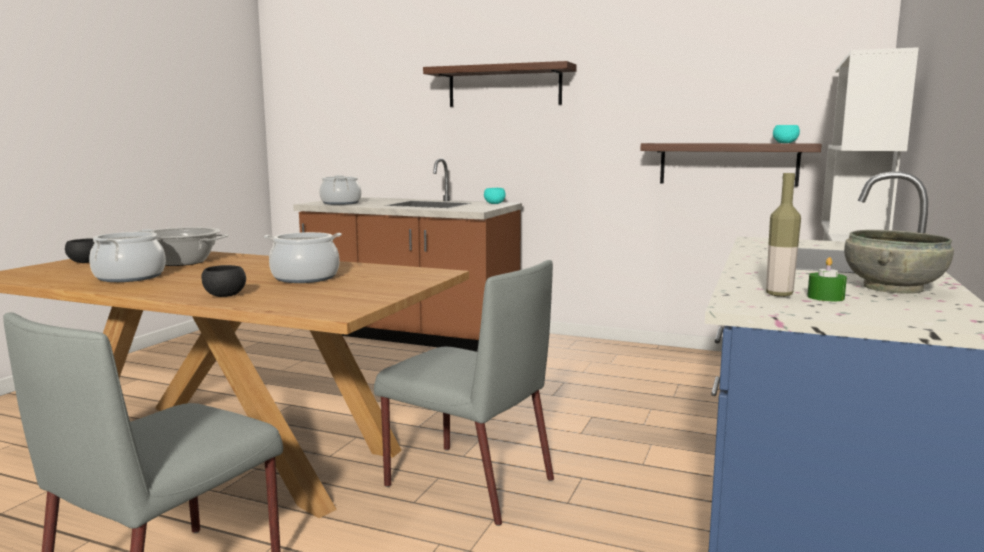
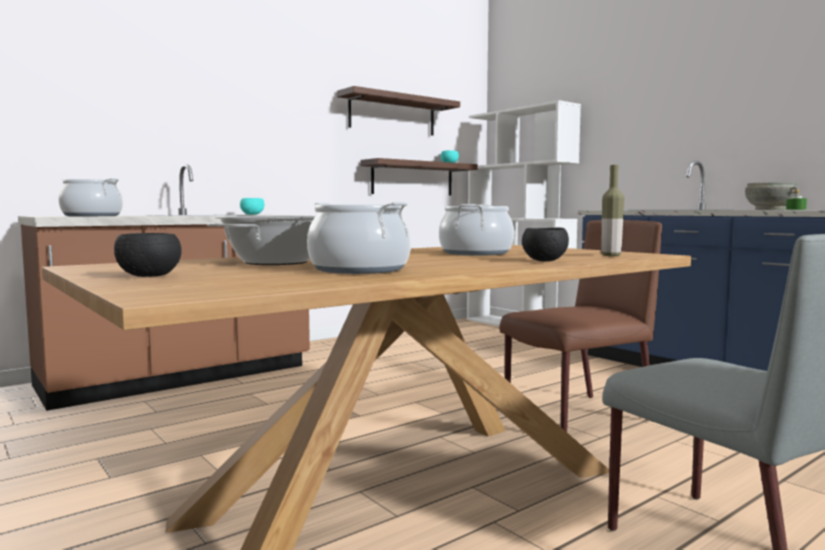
camera: 60 degrees left, 5 degrees down
grey chair [374,260,554,526] -> brown chair [499,220,662,432]
shelf [423,61,577,107] -> shelf moved to [337,86,460,136]
bottle [766,173,801,297] -> bottle moved to [601,165,624,256]

